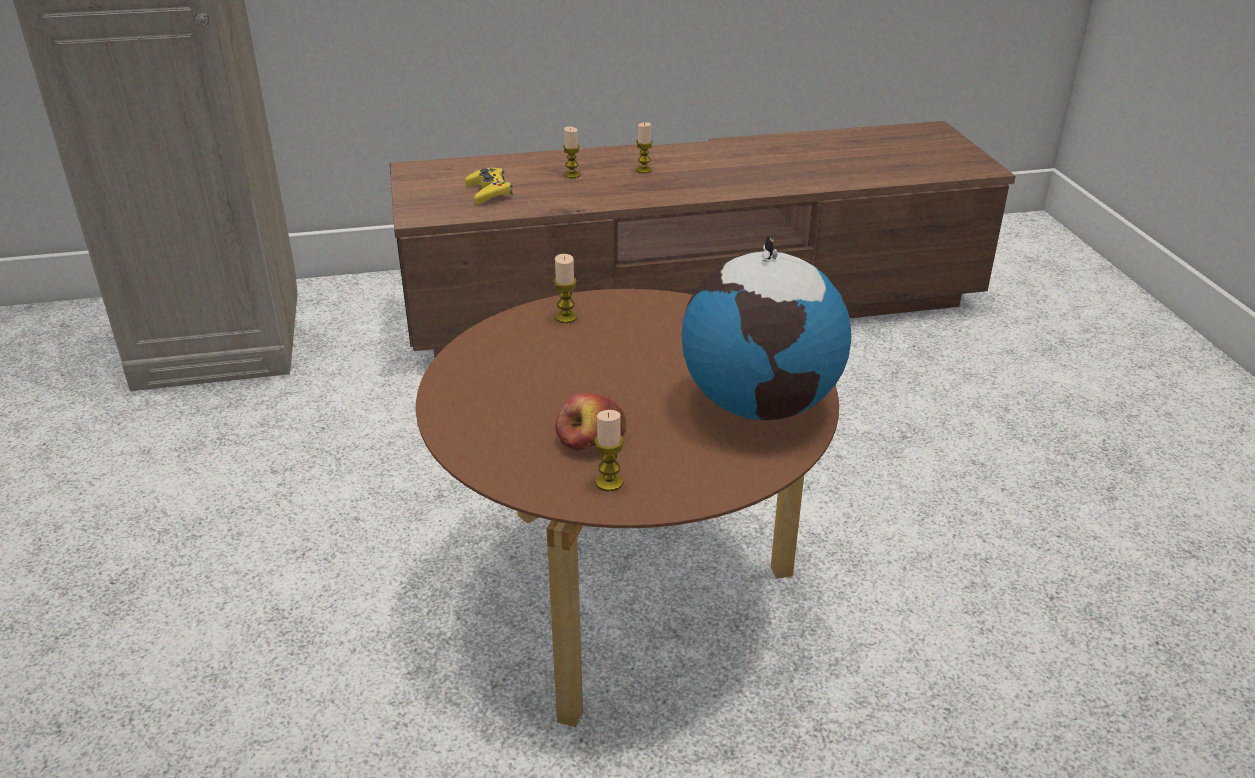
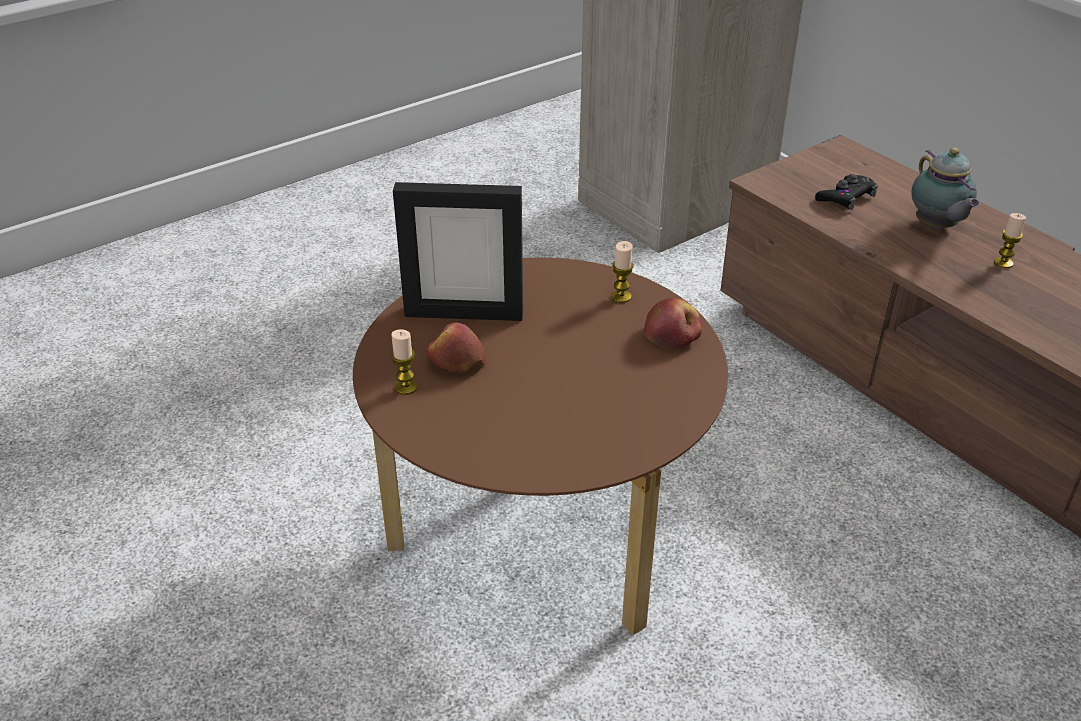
camera: 65 degrees right, 5 degrees up
yellow game controller [465,168,513,204] -> black game controller [815,174,878,210]
candle [563,127,580,178] -> teapot [911,148,980,229]
globe [681,233,851,420] -> none
none -> picture frame [393,182,523,321]
none -> apple [644,298,702,349]

